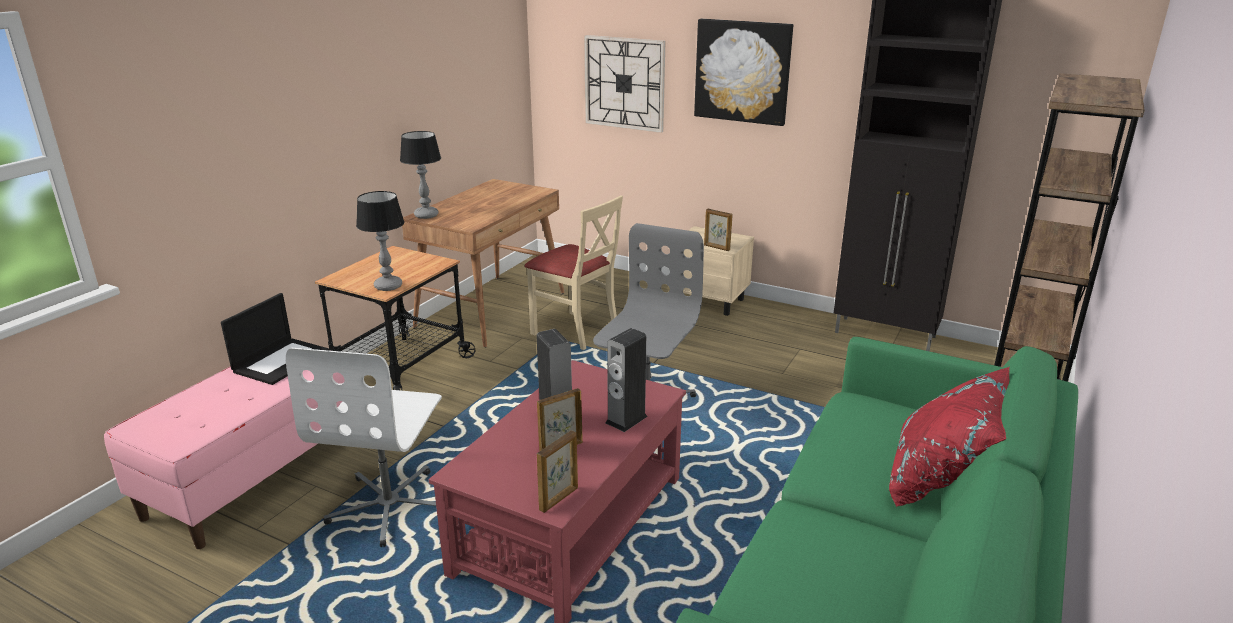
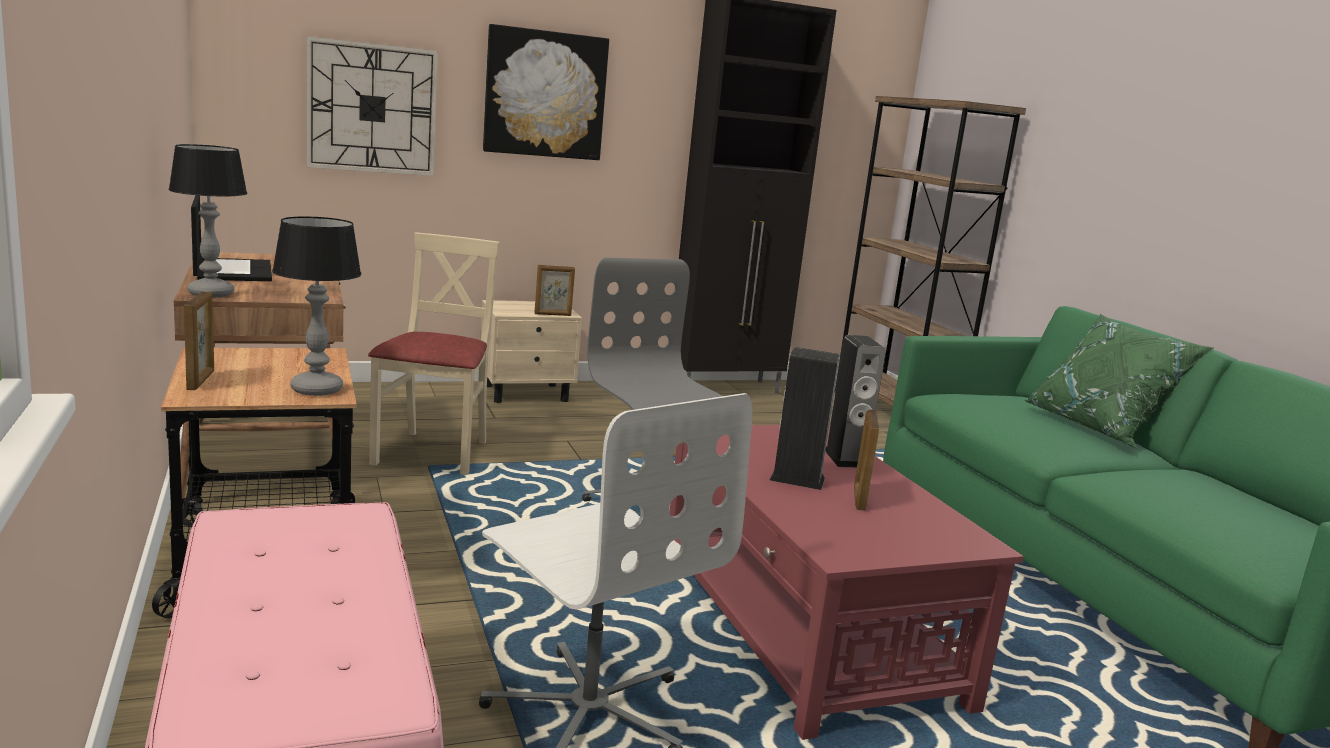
camera: 50 degrees left, 10 degrees down
laptop [221,293,330,385] -> laptop moved to [191,195,272,281]
beige chair [525,195,623,350] -> beige chair turned 75 degrees counterclockwise [368,232,500,475]
picture frame [537,430,578,513] -> picture frame moved to [184,291,214,390]
red pillow [889,366,1010,507] -> green pillow [1024,314,1213,448]

